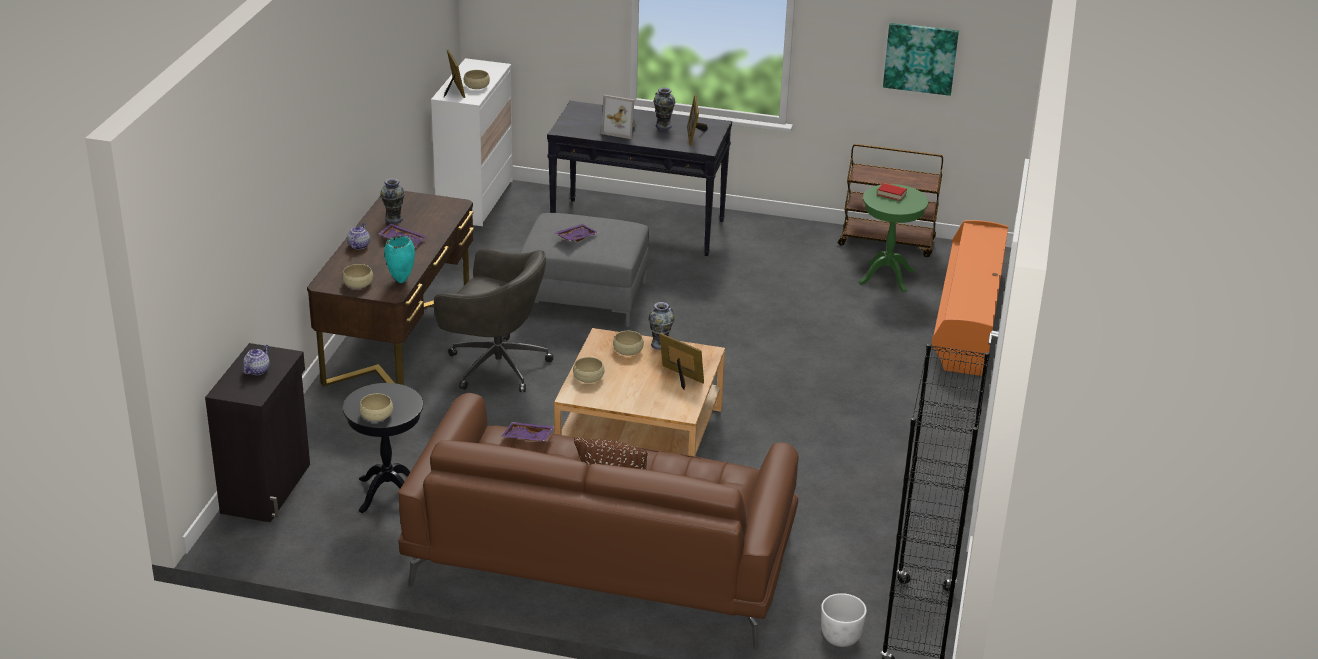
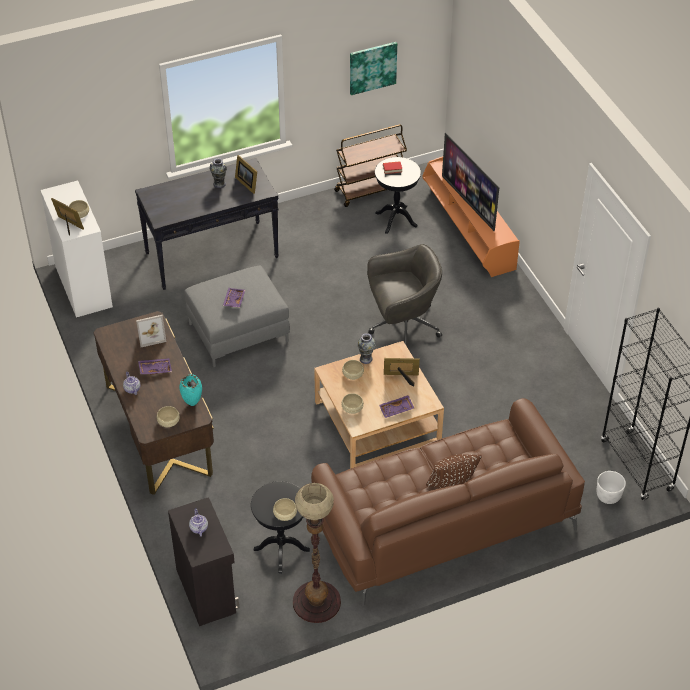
camera: 35 degrees left, 15 degrees up
vase [380,178,405,224] -> none
grey office chair [434,248,554,392] -> grey office chair moved to [367,244,442,344]
purple tray [502,422,555,441] -> purple tray moved to [379,395,414,418]
picture frame [601,95,637,139] -> picture frame moved to [136,315,167,347]
green side table [859,184,928,293] -> black side table [375,157,421,234]
none -> floor lamp [293,483,341,623]
none -> television [442,132,499,231]

